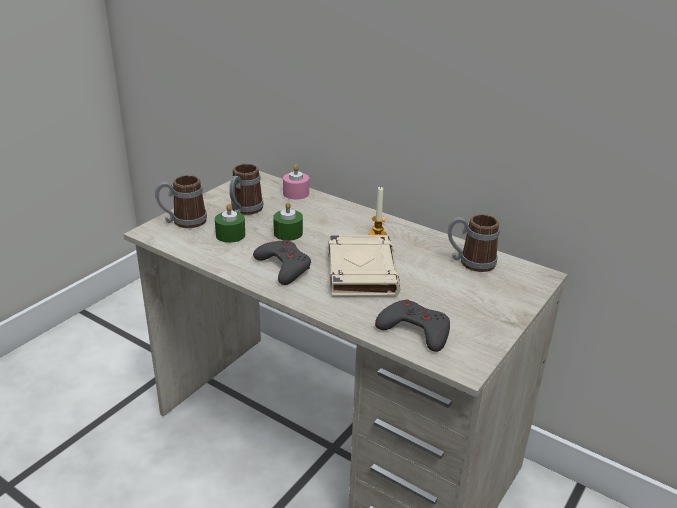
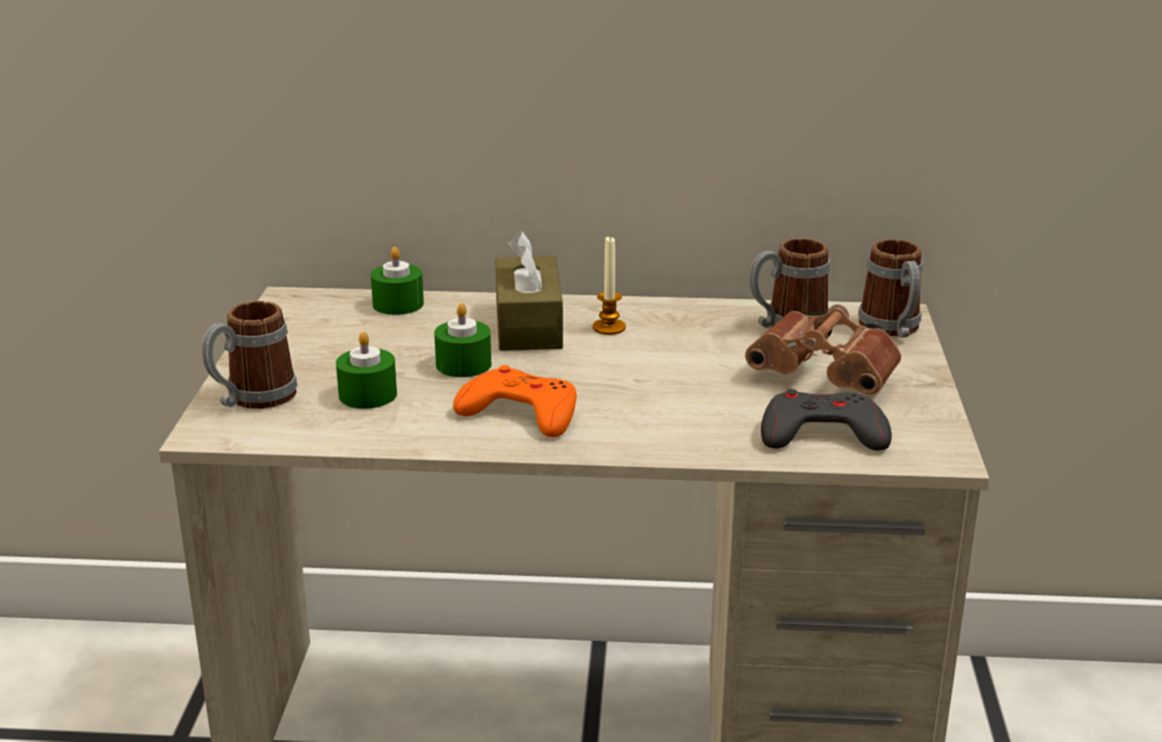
camera: 30 degrees left, 5 degrees down
mug [229,164,264,215] -> mug moved to [858,239,923,338]
grey game controller [253,240,311,285] -> orange game controller [453,365,576,437]
pink candle [283,165,309,200] -> green candle [371,247,424,315]
beige book [328,235,400,297] -> none
none -> brown tissue box [495,231,563,351]
none -> brown binoculars [745,304,901,395]

